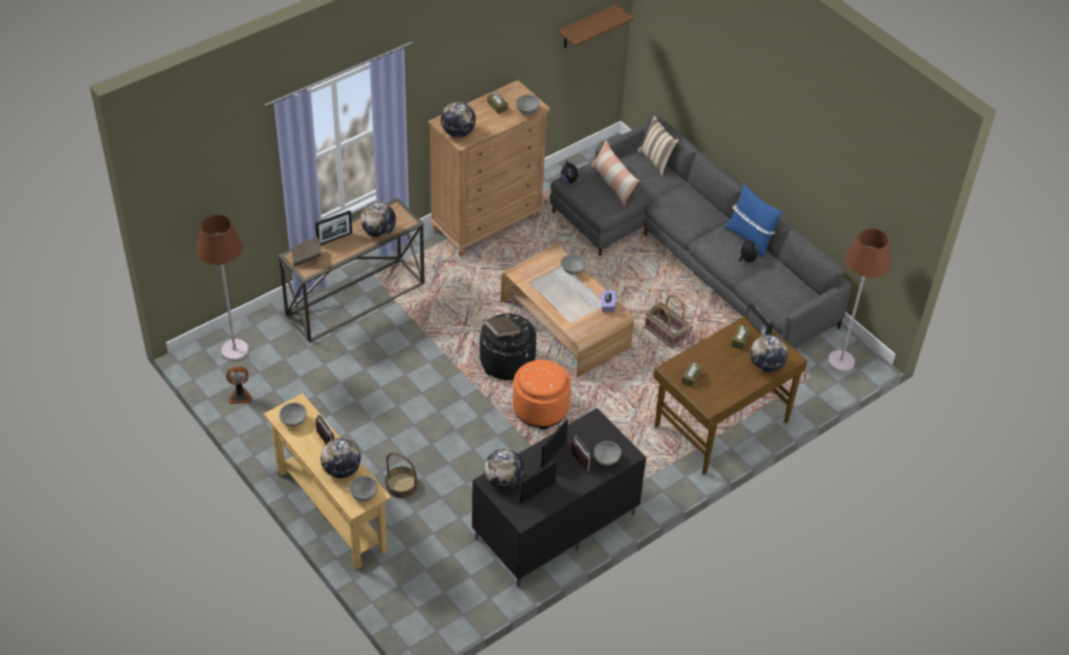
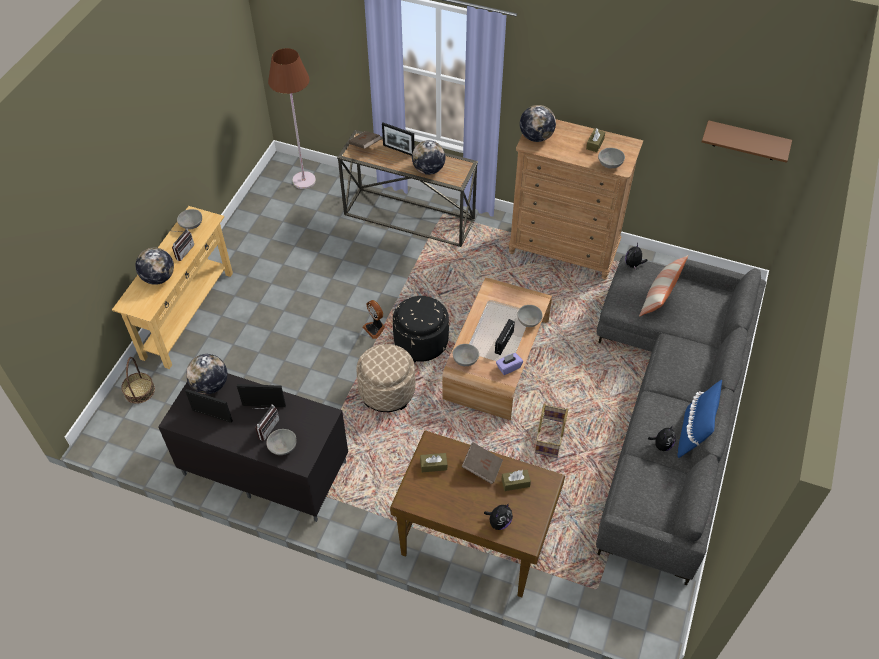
camera: 60 degrees right, 5 degrees up
fan [227,366,252,404] -> fan moved to [363,300,385,339]
grey bowl [349,476,378,501] -> grey bowl moved to [453,344,479,366]
basket [386,453,418,498] -> basket moved to [121,357,155,404]
brown book [484,316,521,337] -> brown book moved to [461,442,503,484]
orange ottoman [513,360,571,429] -> beige ottoman [356,344,415,412]
beige pillow [639,115,680,176] -> none
radio [746,303,773,336] -> radio moved to [495,319,515,355]
globe [750,335,788,372] -> plush toy [484,503,513,530]
brown floor lamp [828,228,891,372] -> none

